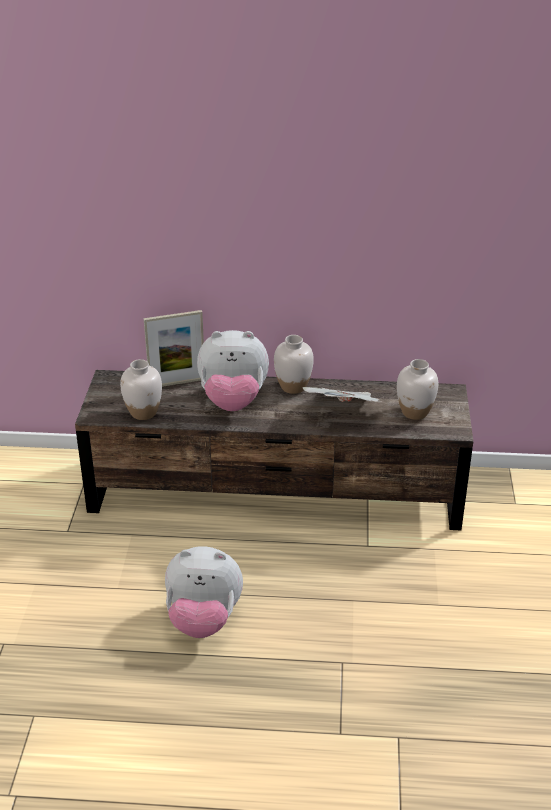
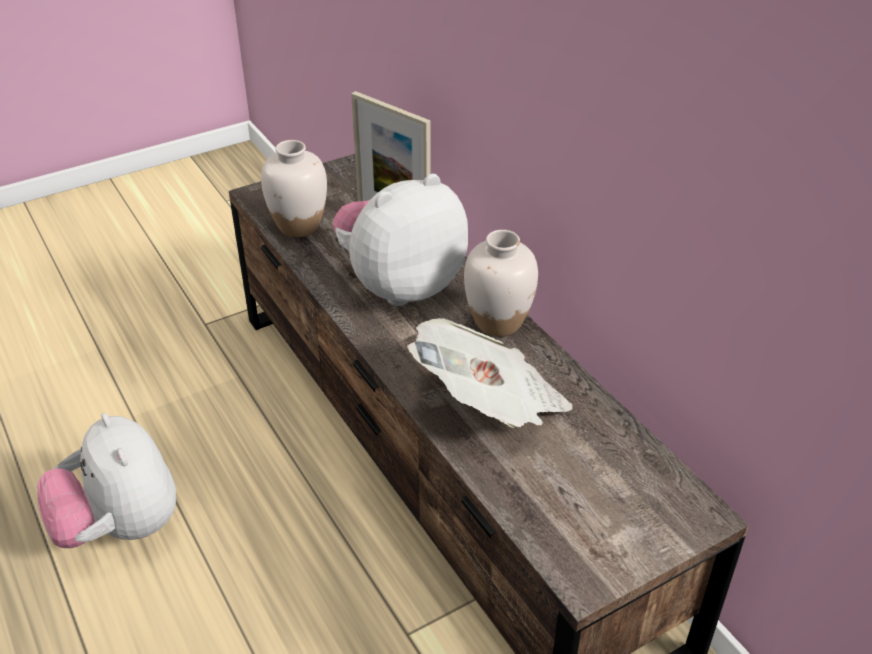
camera: 55 degrees right, 5 degrees up
plush toy [197,330,269,411] -> plush toy turned 90 degrees clockwise [333,174,468,306]
white vase [397,359,439,420] -> none

